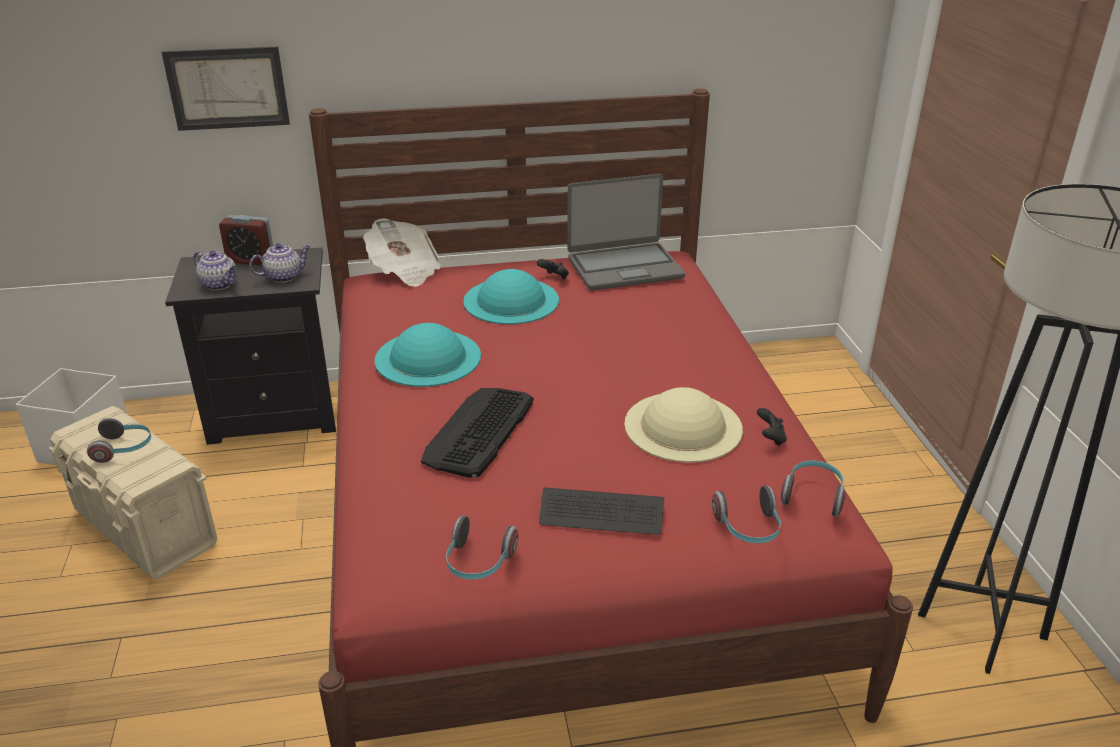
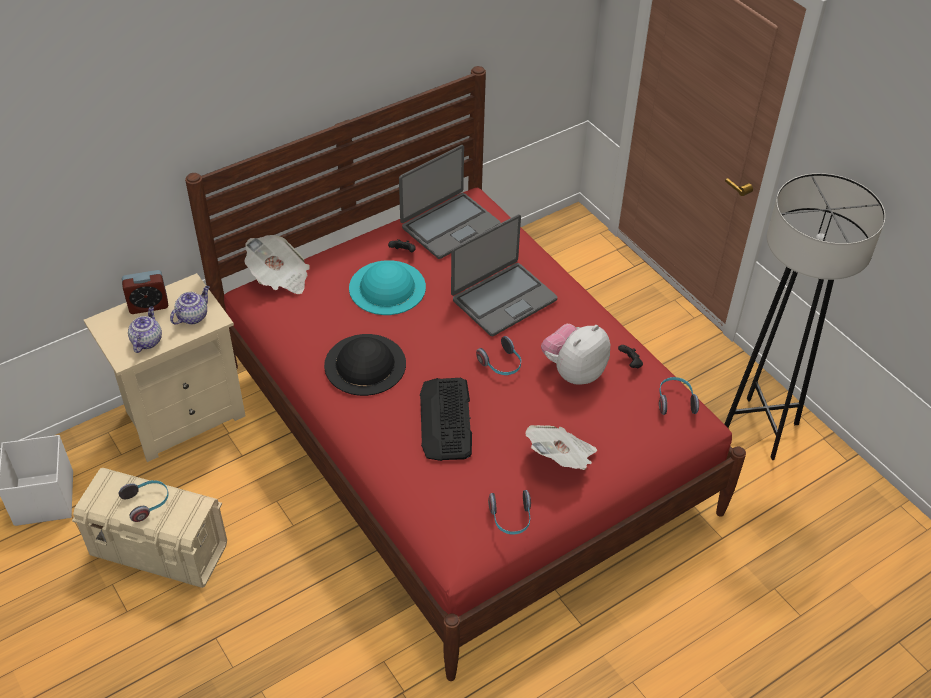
camera: 25 degrees left, 15 degrees up
picture [161,46,290,131] -> none
black nightstand [165,247,336,445] -> beige nightstand [84,273,246,462]
teapot [193,251,237,290] -> teapot turned 90 degrees counterclockwise [128,306,162,353]
turquoise hat [375,323,481,387] -> black hat [324,334,406,396]
keyboard [539,488,664,535] -> newspaper [525,425,597,470]
beige hat [624,387,743,463] -> plush toy [541,324,610,385]
headphones [712,485,781,543] -> headphones moved to [476,336,521,375]
none -> laptop [451,214,557,336]

